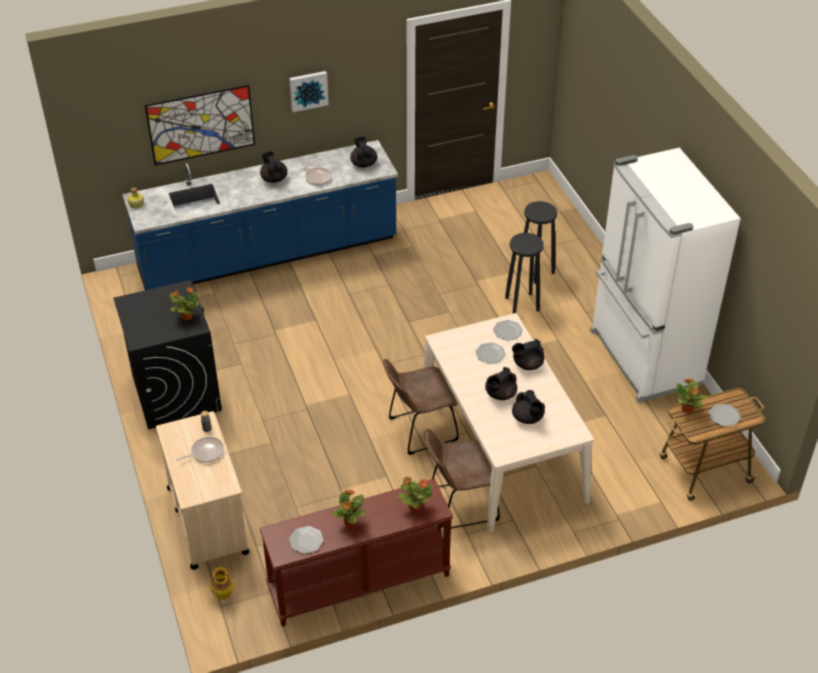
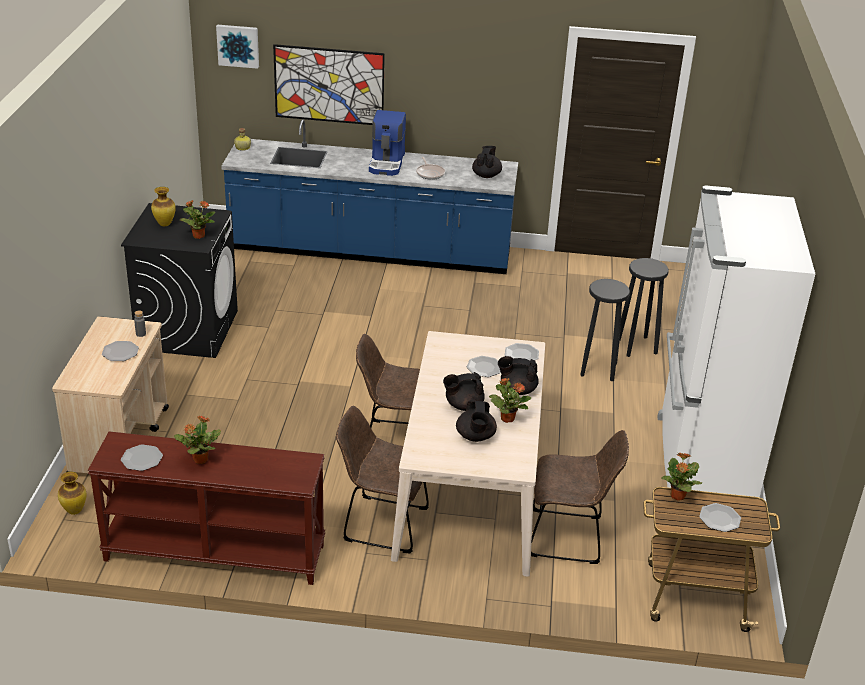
camera: 25 degrees right, 10 degrees down
frying pan [176,437,224,463] -> plate [102,341,139,361]
black teapot [260,151,288,183] -> coffee machine [369,110,406,176]
picture [289,71,329,112] -> picture moved to [216,25,259,69]
potted plant [397,476,433,511] -> potted plant moved to [489,378,531,423]
none -> vase [151,187,176,226]
none -> brown chair [531,430,629,564]

